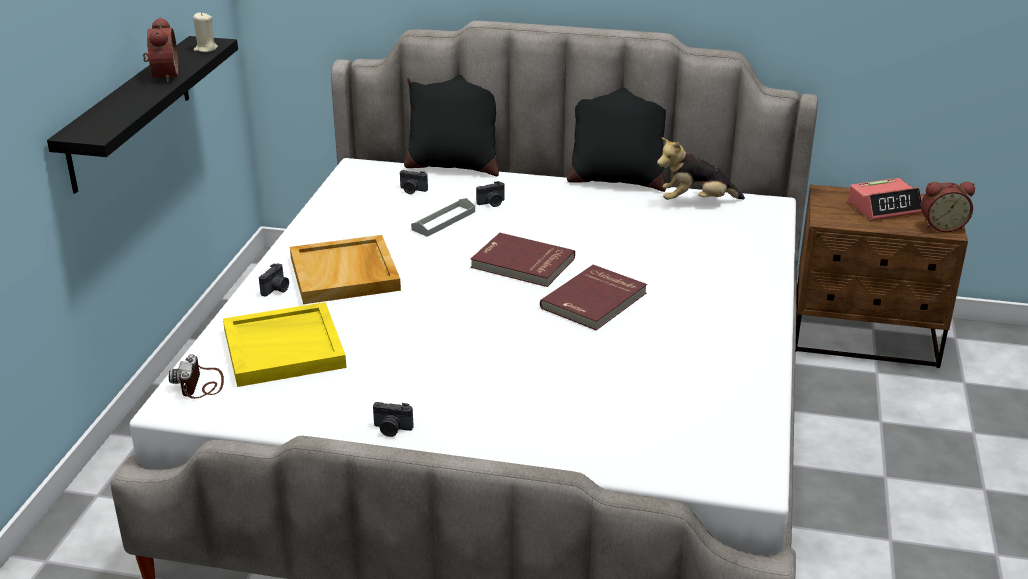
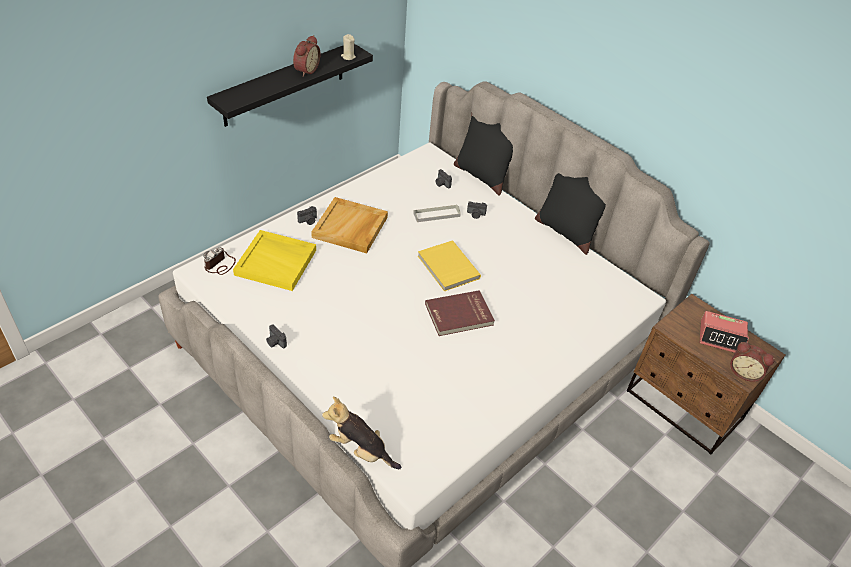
camera: 30 degrees right, 15 degrees up
red book [471,233,575,287] -> yellow book [418,240,481,291]
plush toy [657,138,745,200] -> plush toy moved to [322,397,401,469]

